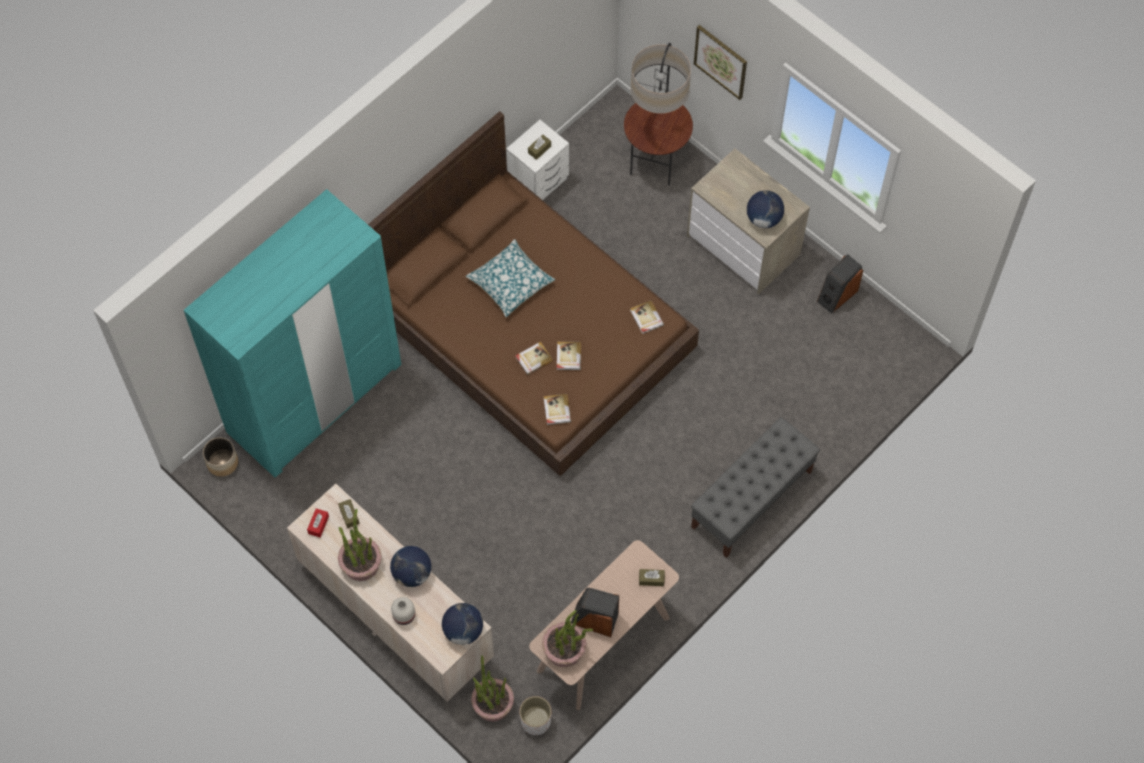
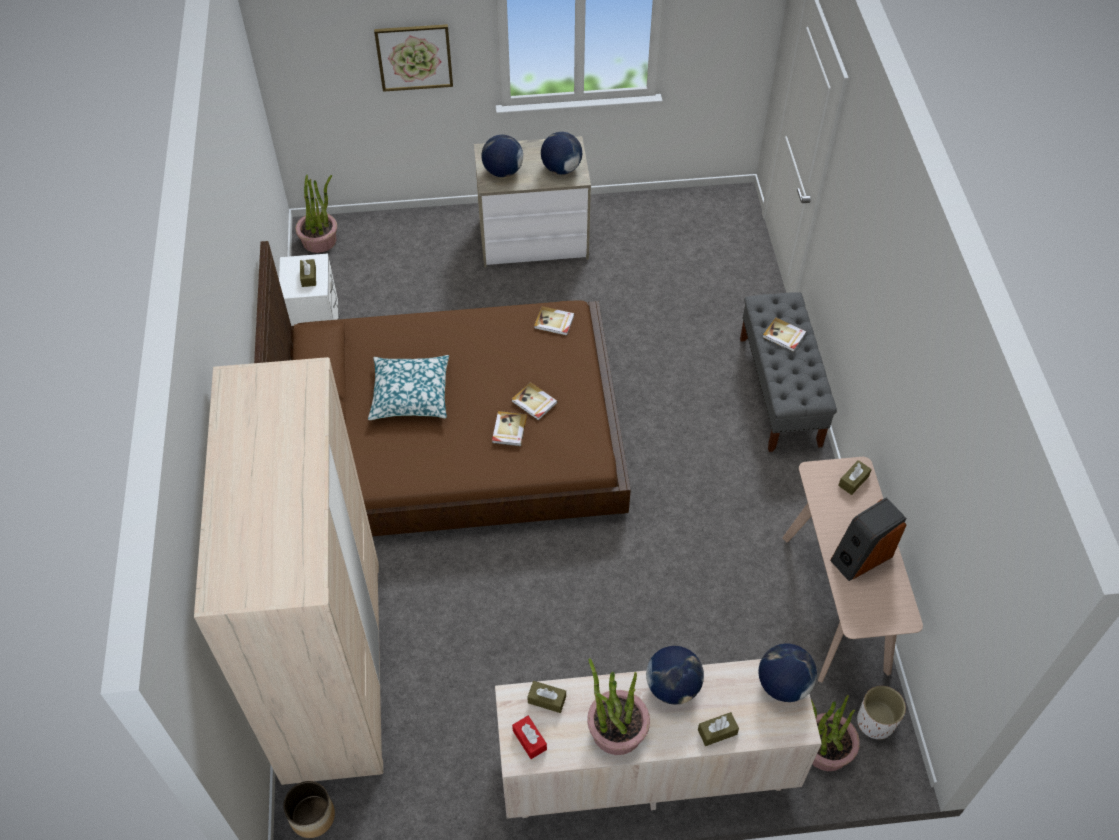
camera: 50 degrees left, 10 degrees down
turquoise wardrobe [184,189,401,477] -> beige wardrobe [194,357,383,785]
white vase [391,597,415,625] -> brown tissue box [698,712,739,746]
potted plant [542,610,593,667] -> potted plant moved to [295,175,337,253]
book [543,394,571,425] -> book moved to [763,317,807,352]
floor lamp [624,43,693,185] -> none
speaker [817,254,863,314] -> none
none -> globe [481,135,523,177]

